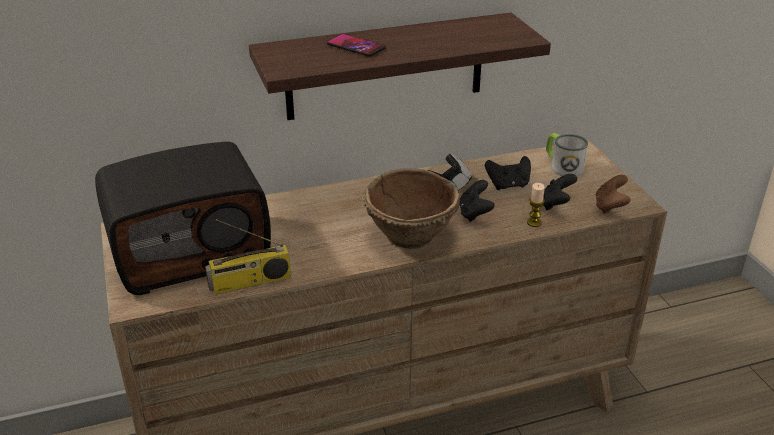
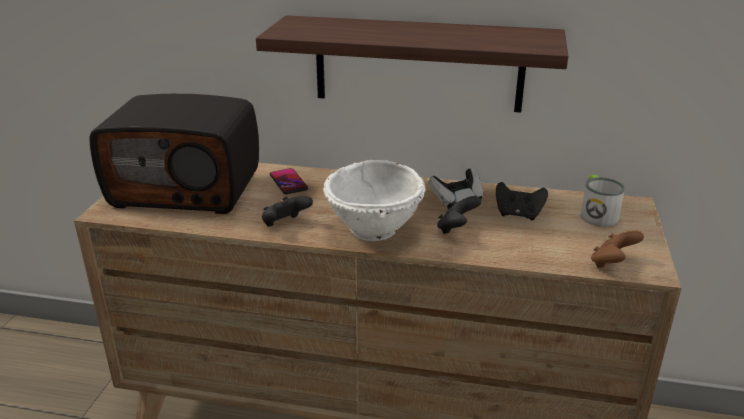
camera: 30 degrees right, 5 degrees down
radio [205,219,291,294] -> none
phone [327,34,386,57] -> phone moved to [270,168,308,194]
brown bowl [363,168,460,249] -> white bowl [323,160,426,241]
candle [527,183,545,227] -> none
black game controller [543,174,577,210] -> black game controller moved to [262,196,313,227]

